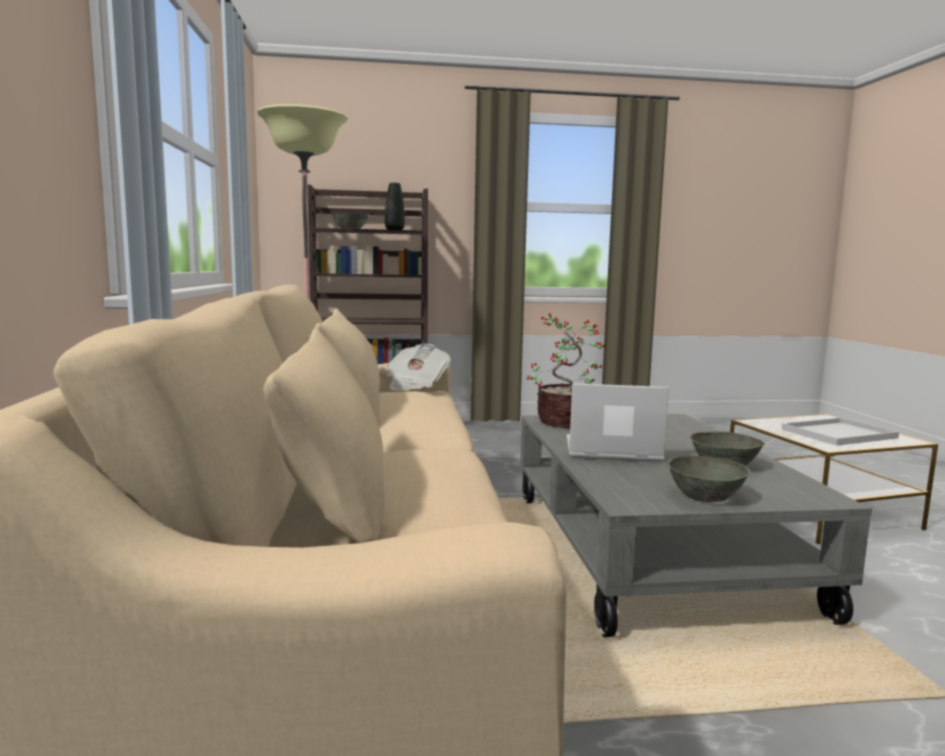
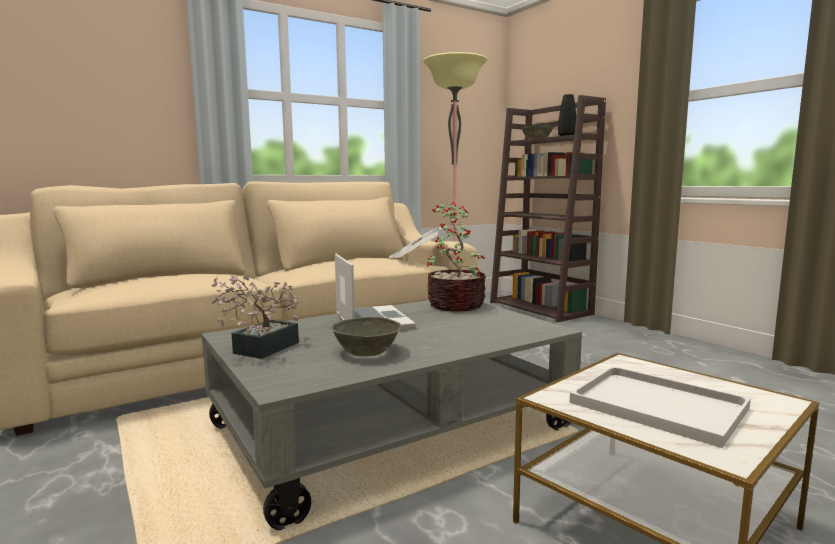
camera: 65 degrees right, 0 degrees up
grey bowl [667,456,751,502] -> potted plant [211,275,299,359]

